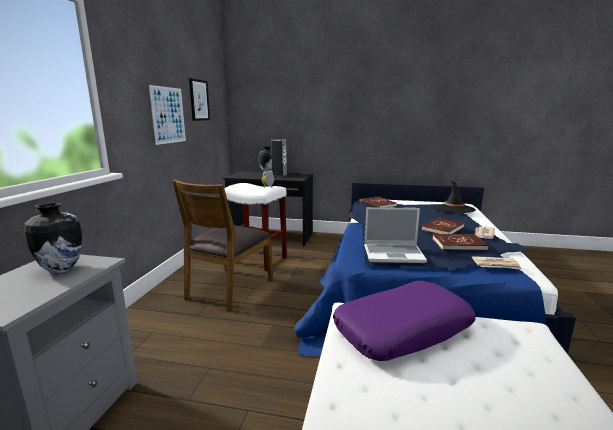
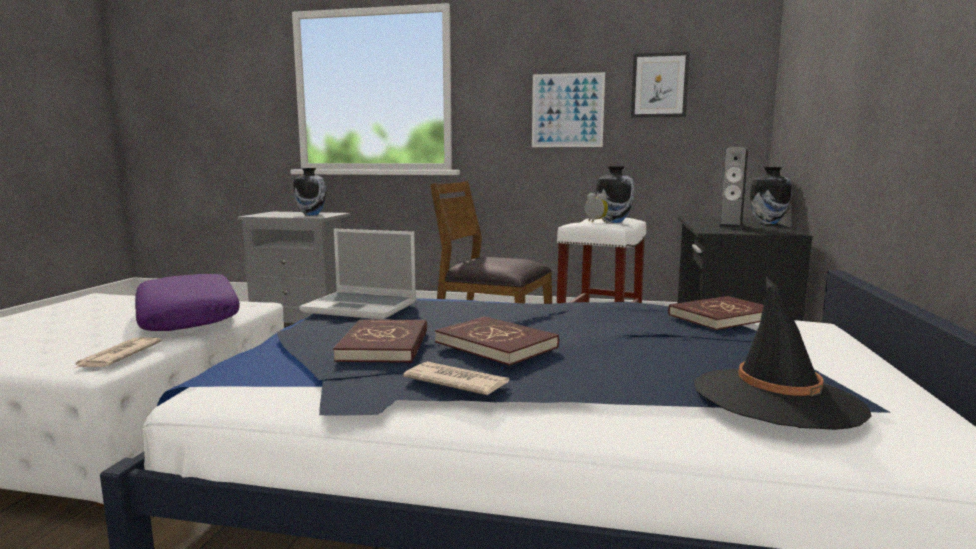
camera: 90 degrees right, 5 degrees down
laptop [364,207,427,263] -> laptop turned 75 degrees counterclockwise [299,229,416,320]
newspaper [472,256,522,270] -> newspaper moved to [75,337,162,368]
none -> vase [596,166,634,223]

